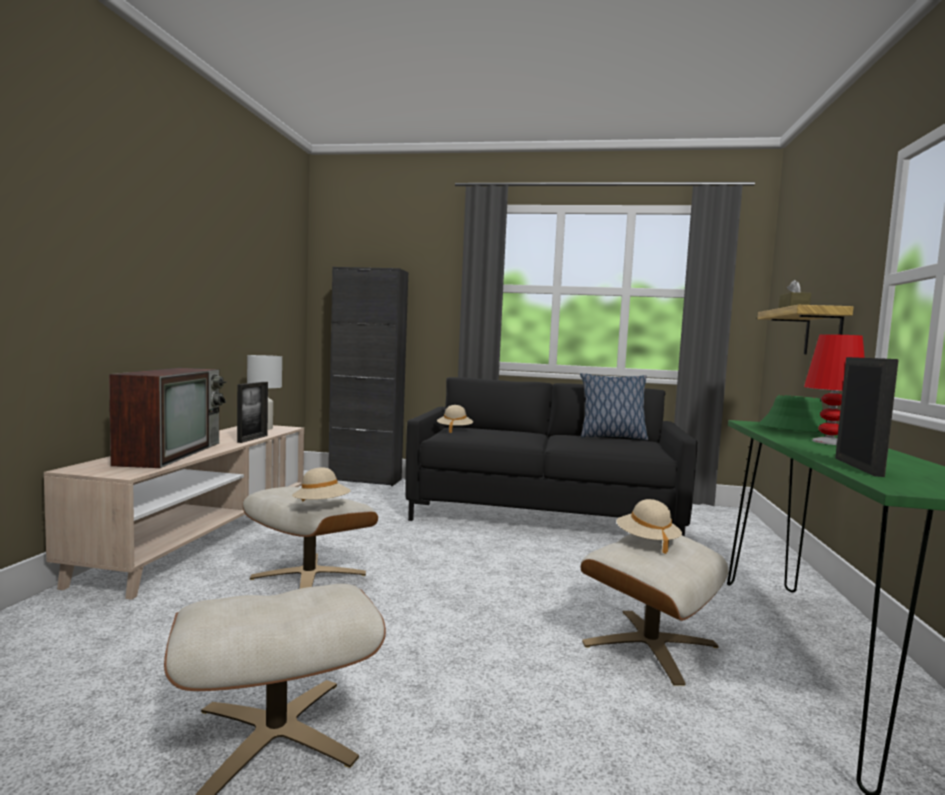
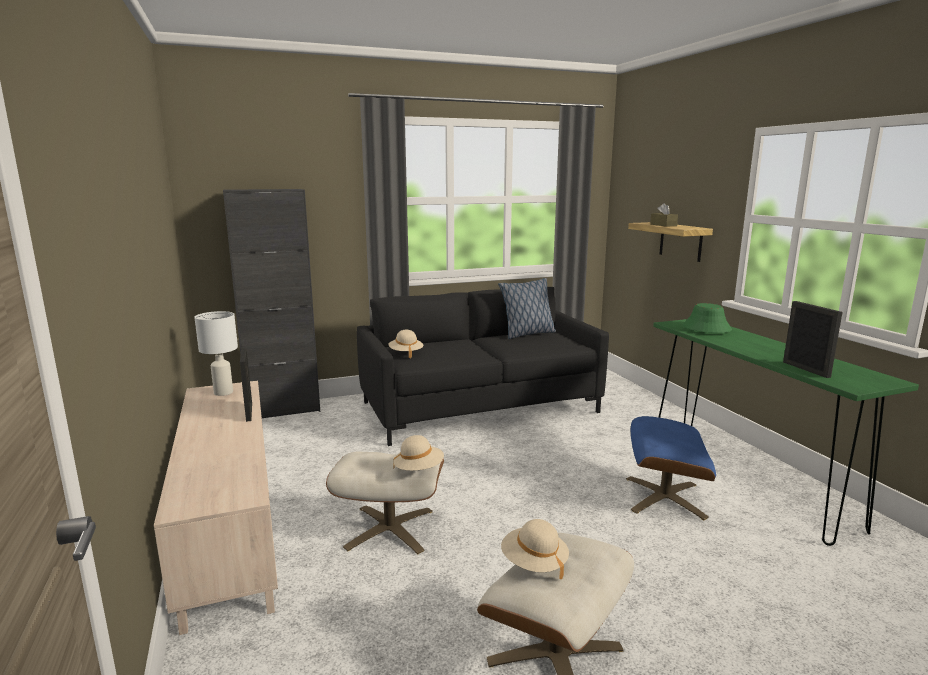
camera: 30 degrees left, 10 degrees up
television [109,368,227,468] -> none
beige ottoman [581,534,729,686] -> blue ottoman [626,416,716,520]
beige hat [616,499,682,554] -> beige hat moved to [501,519,569,579]
red table lamp [804,334,865,445] -> none

